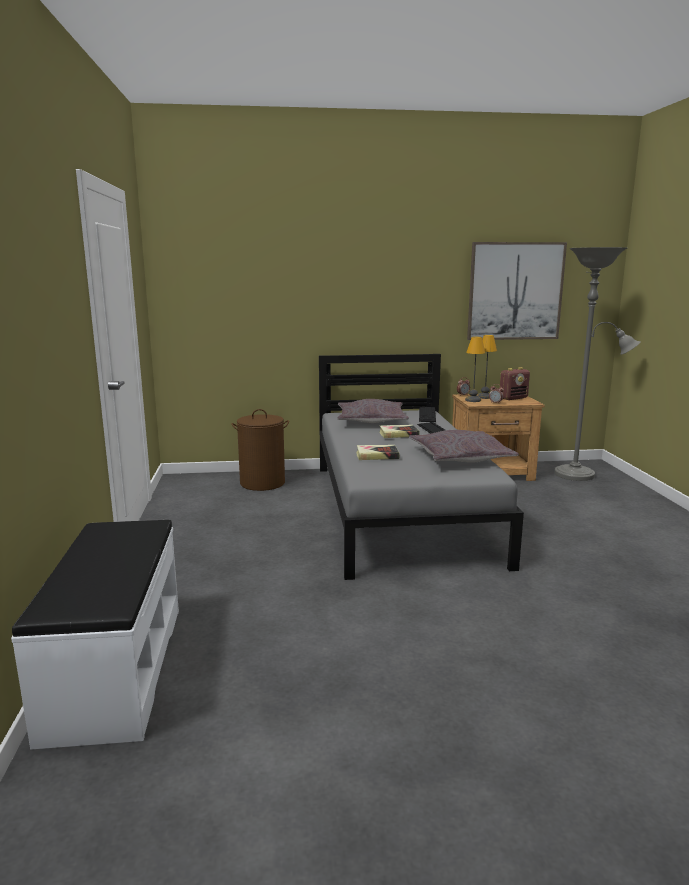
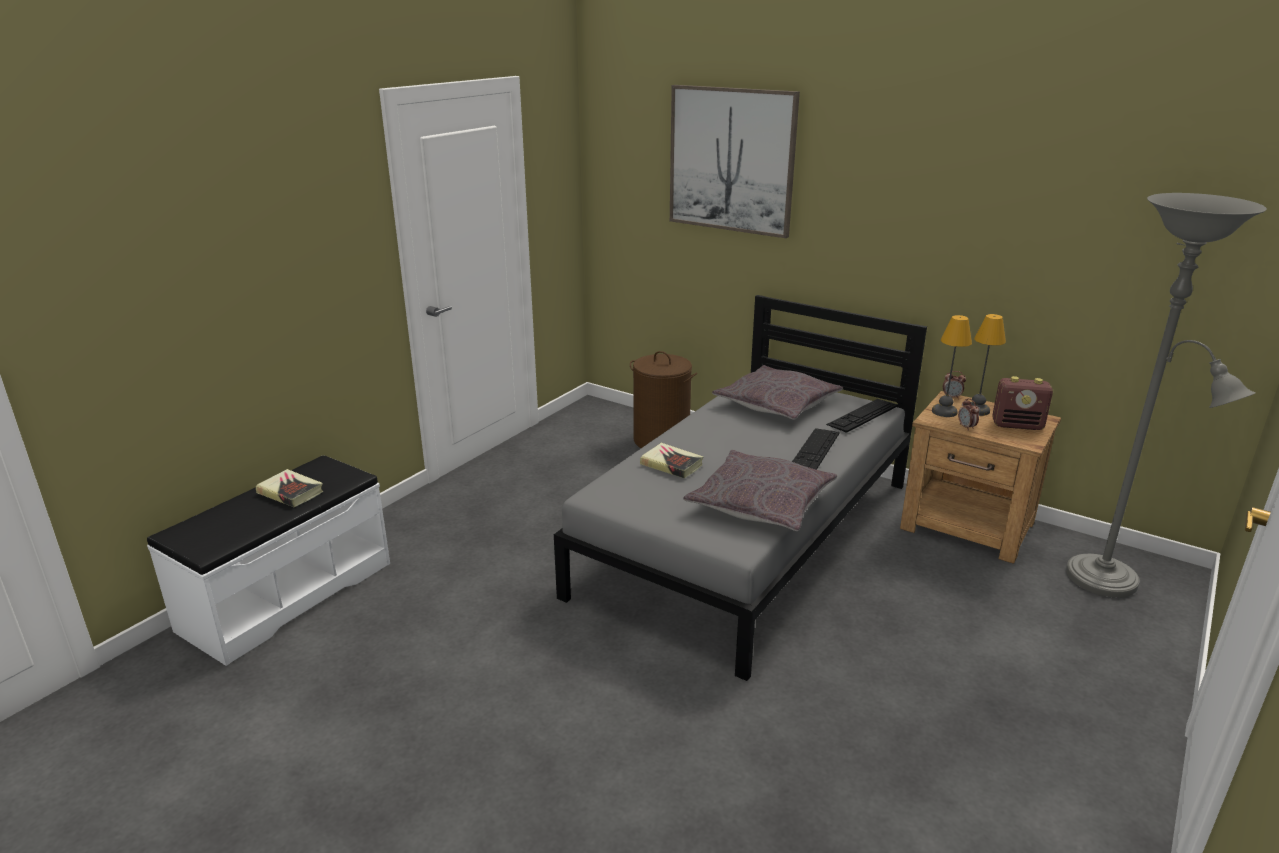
camera: 40 degrees right, 10 degrees up
book [379,425,420,438] -> book moved to [256,469,323,507]
picture [467,242,567,340] -> picture moved to [670,85,800,238]

